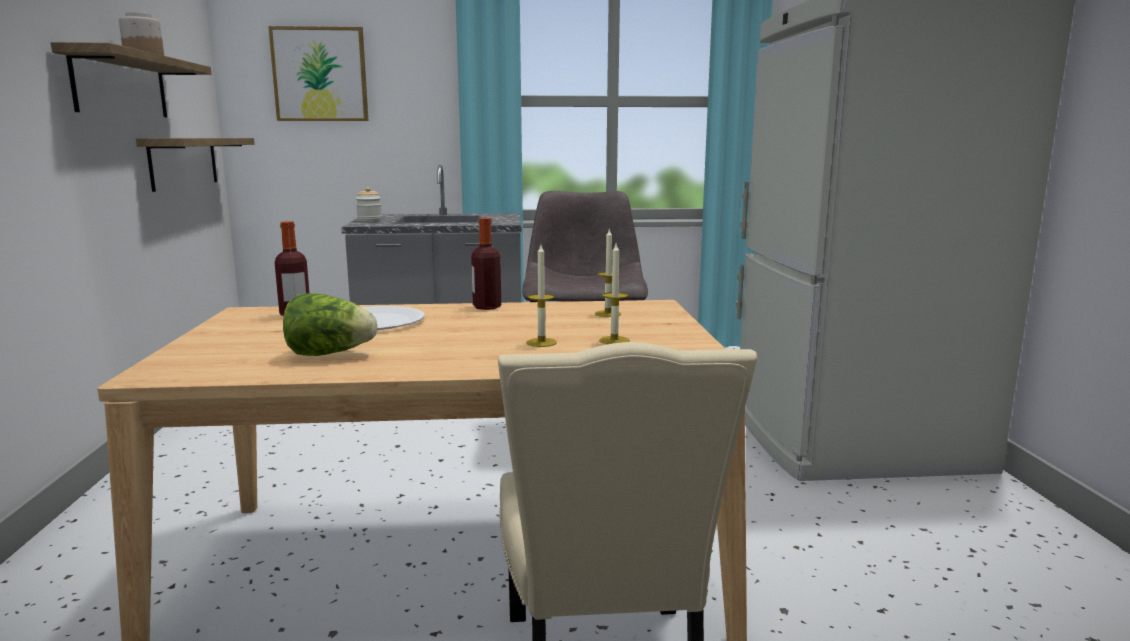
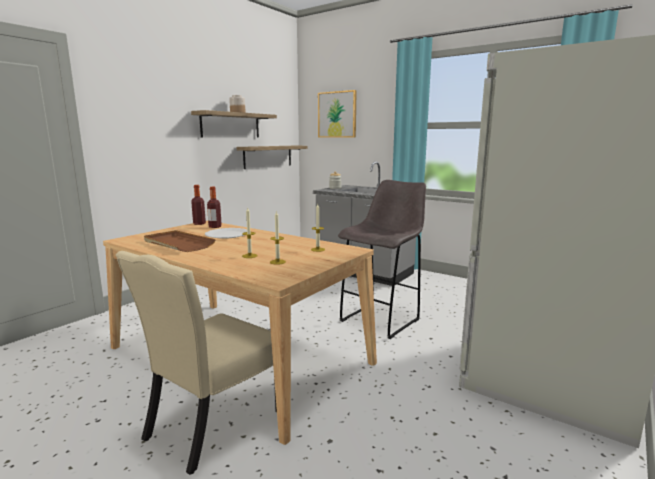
camera: 40 degrees right, 0 degrees up
lettuce [283,293,377,356] -> brown tray [144,230,216,252]
bottle [471,218,501,310] -> bottle moved to [191,185,206,225]

